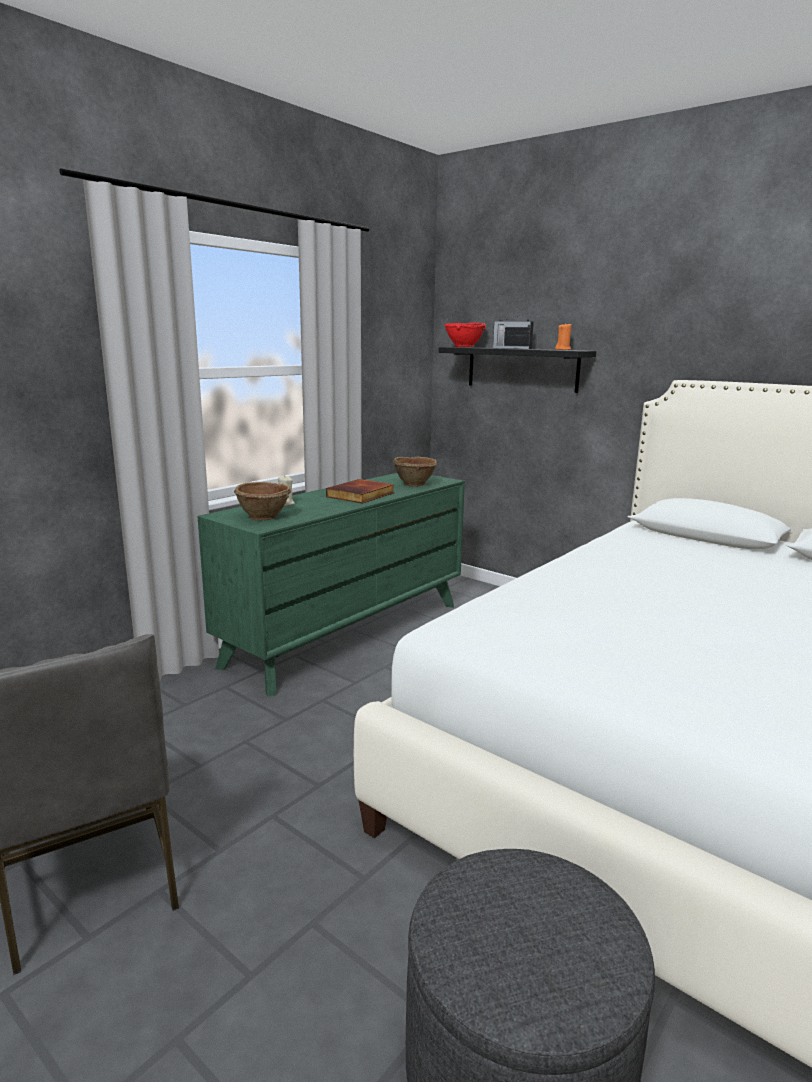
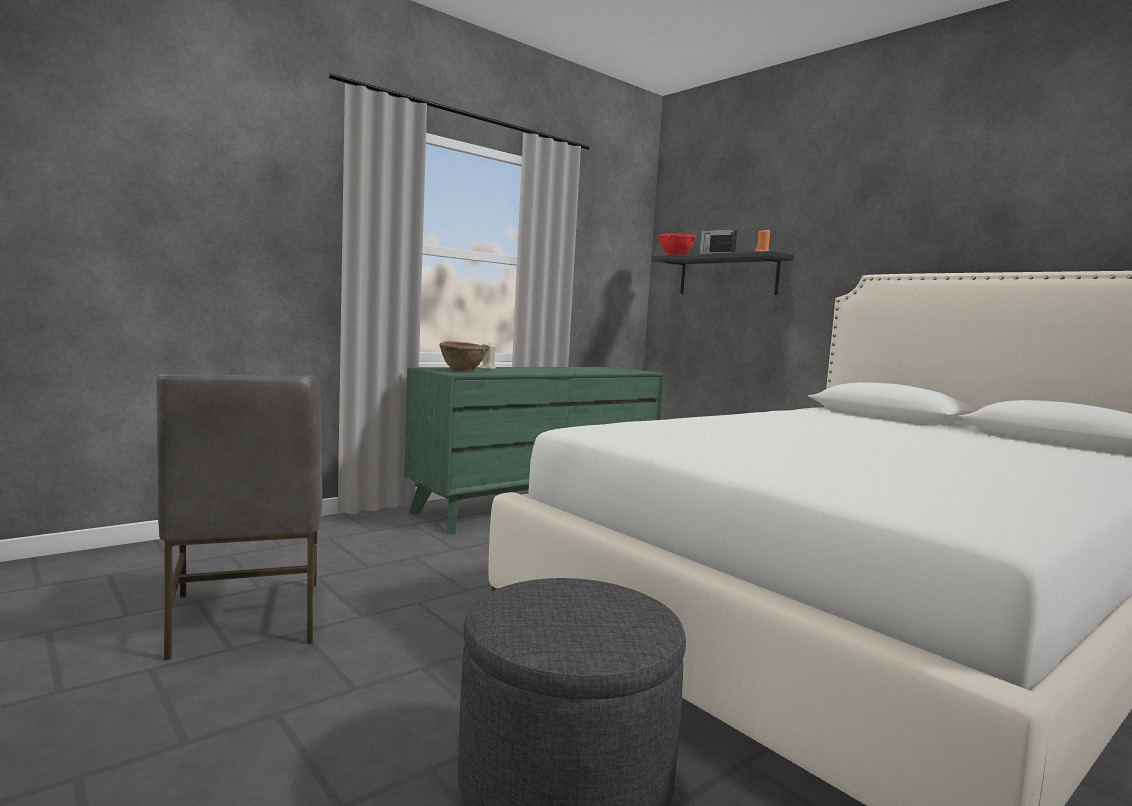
camera: 10 degrees right, 10 degrees down
book [326,479,395,504] -> none
brown bowl [393,456,437,487] -> none

